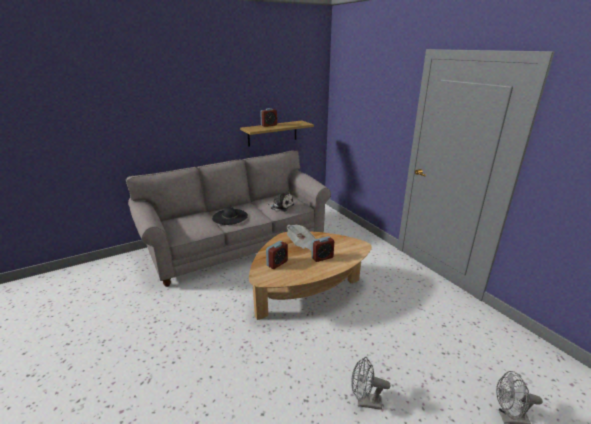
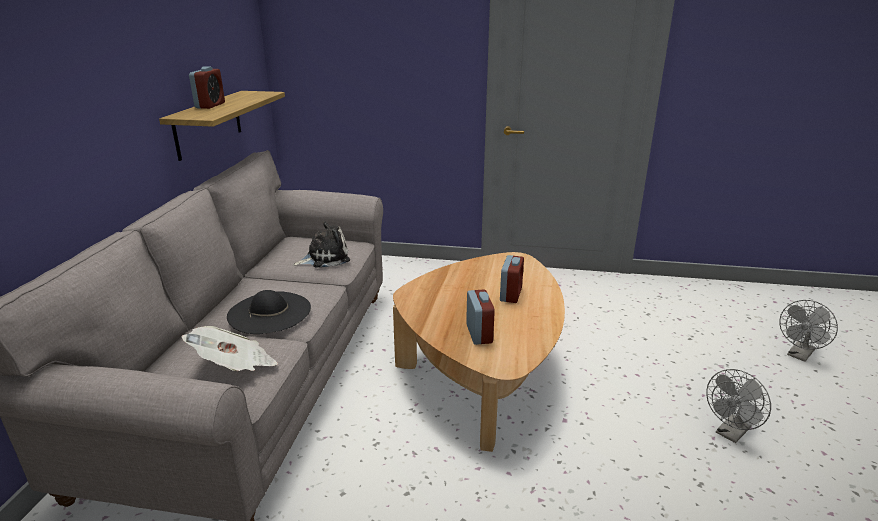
camera: 50 degrees left, 0 degrees up
newspaper [287,225,315,251] -> newspaper moved to [182,326,278,371]

